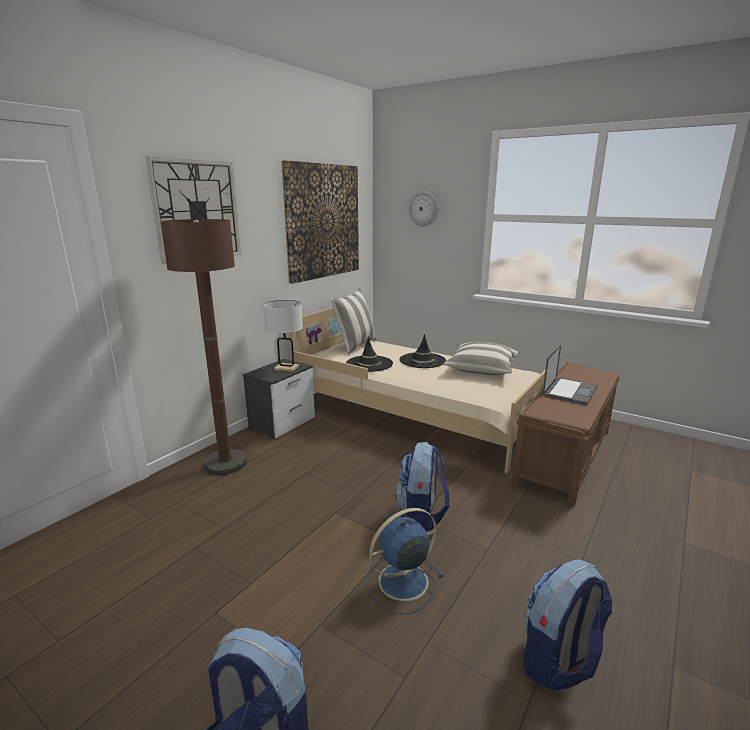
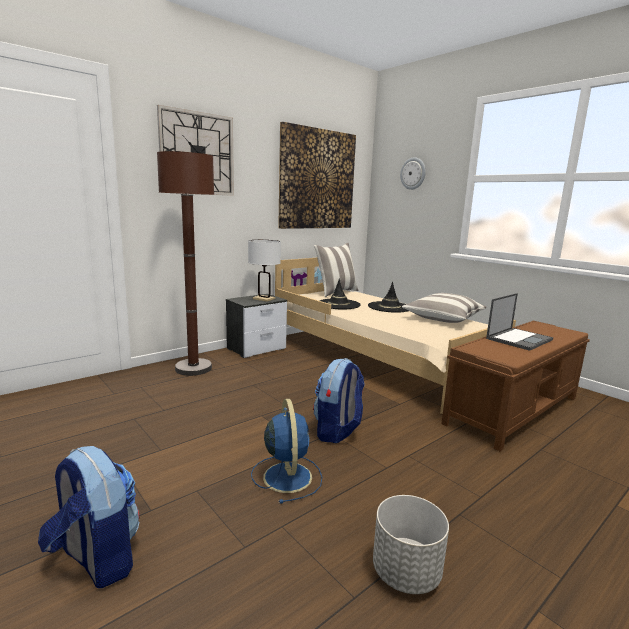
camera: 15 degrees right, 5 degrees down
blue fan [366,508,444,614] -> blue fan turned 90 degrees clockwise [251,399,322,504]
backpack [524,559,612,691] -> grey planter [373,495,449,594]

